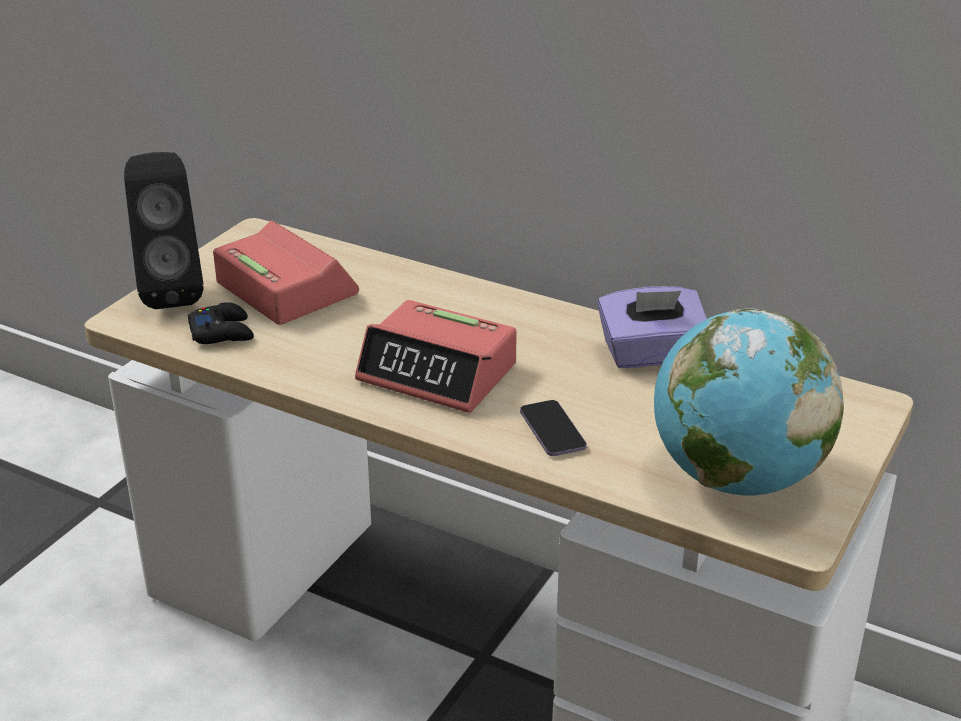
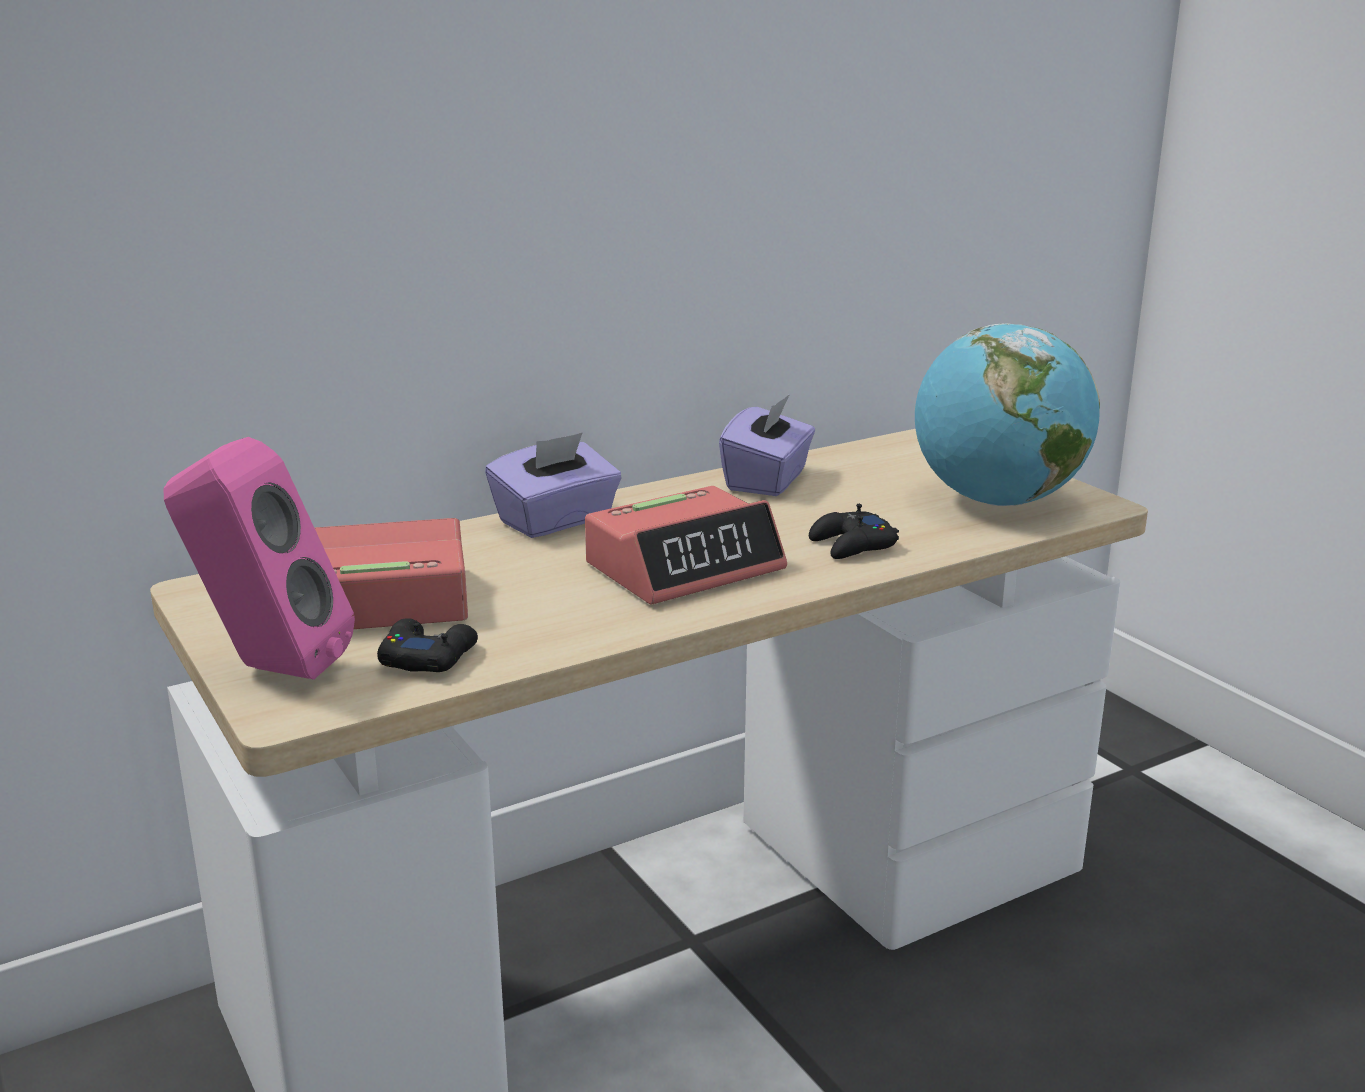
camera: 60 degrees left, 10 degrees down
black speaker [124,152,204,309] -> pink speaker [163,437,355,680]
phone [520,400,587,456] -> black game controller [809,504,899,559]
none -> purple tissue box [485,433,622,538]

